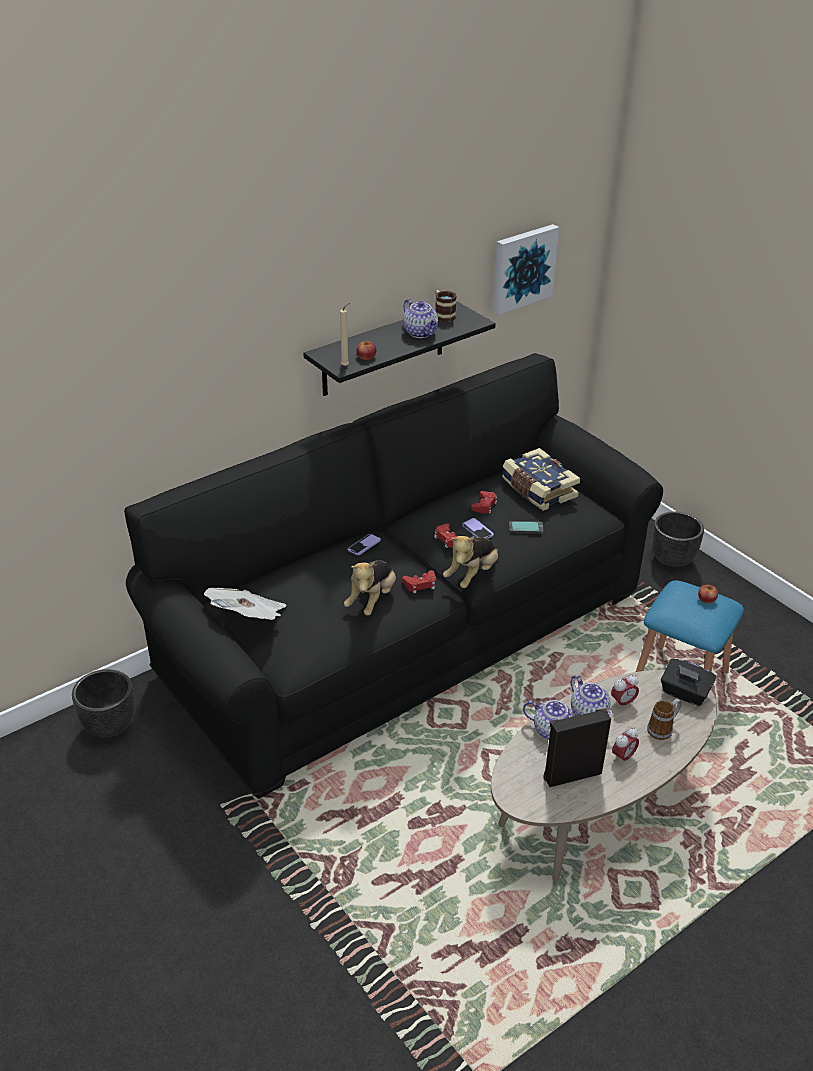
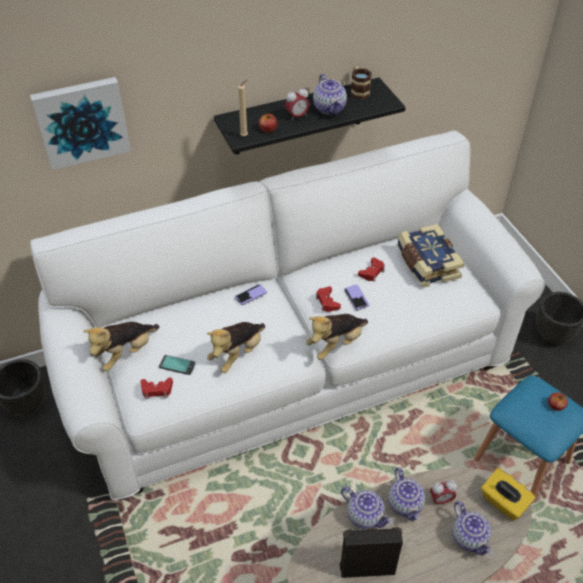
camera: 15 degrees right, 10 degrees up
black sofa [124,353,663,799] -> white sofa [30,130,545,501]
newspaper [204,588,286,620] -> plush toy [83,322,159,371]
red game controller [402,570,436,594] -> red game controller moved to [140,377,173,399]
picture [493,224,559,315] -> picture moved to [30,77,131,170]
phone [509,521,544,533] -> phone moved to [159,355,195,375]
alarm clock [612,727,639,765] -> alarm clock moved to [285,87,310,121]
mug [647,699,682,740] -> teapot [452,501,493,556]
black tissue box [661,659,716,706] -> yellow tissue box [481,468,536,520]

